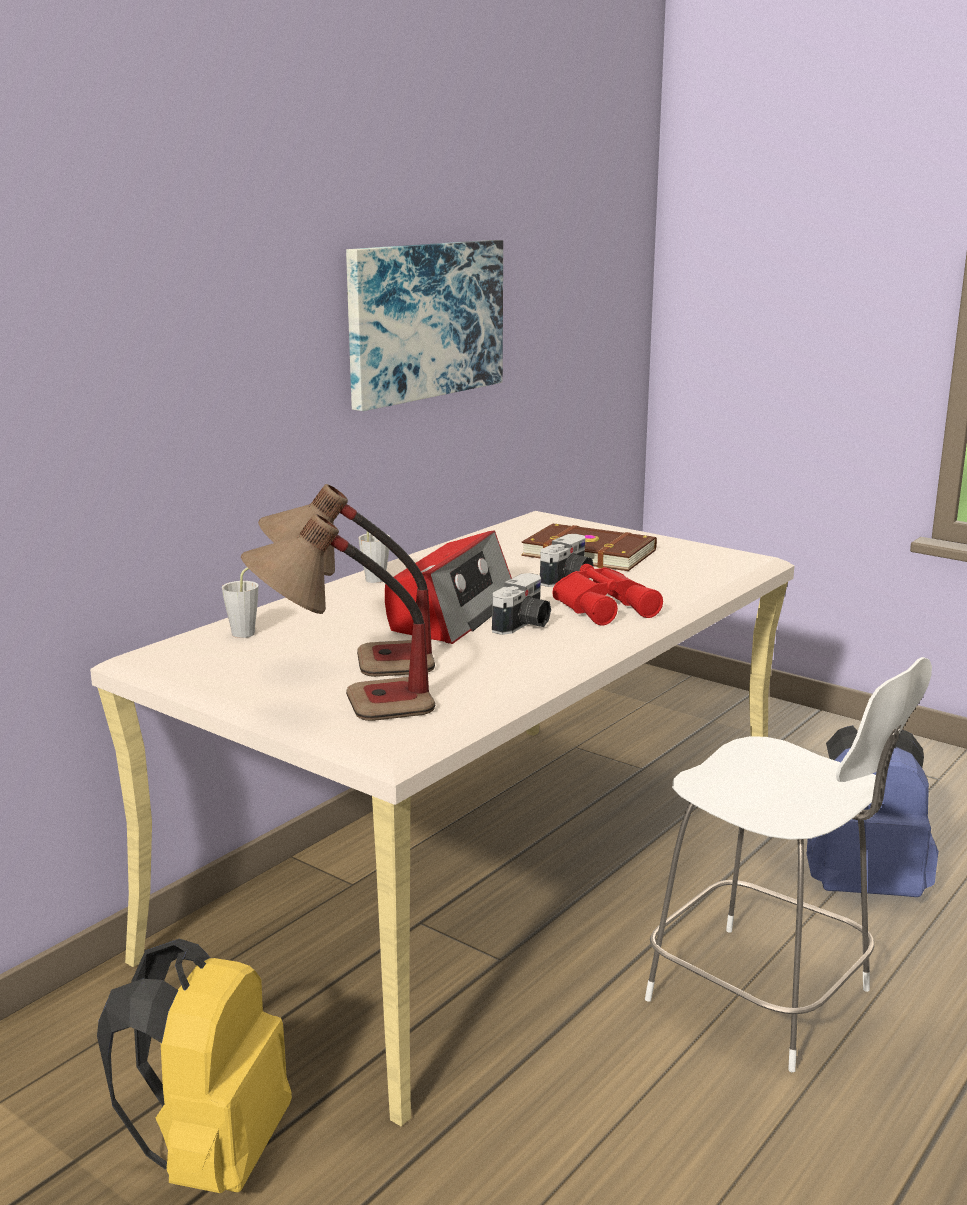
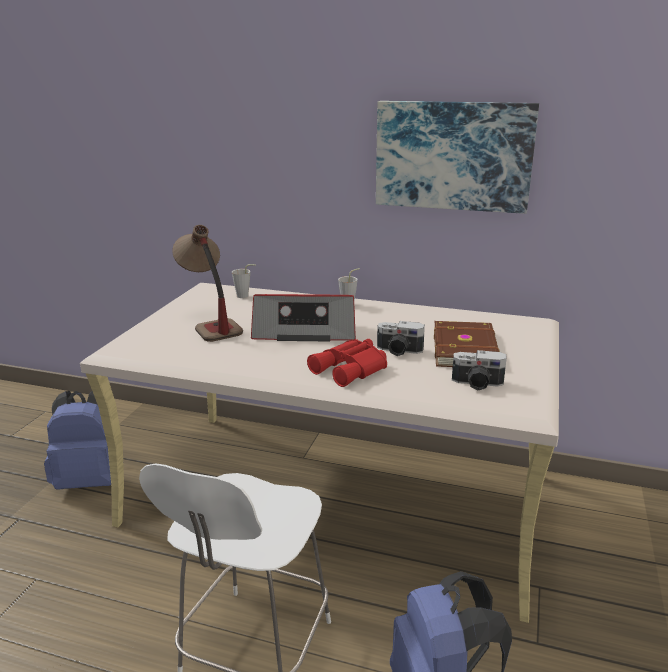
camera: 70 degrees right, 5 degrees up
yellow backpack [97,939,292,1193] -> blue backpack [44,391,124,490]
table lamp [241,514,435,721] -> none
camera [492,573,551,635] -> camera moved to [452,350,507,390]

